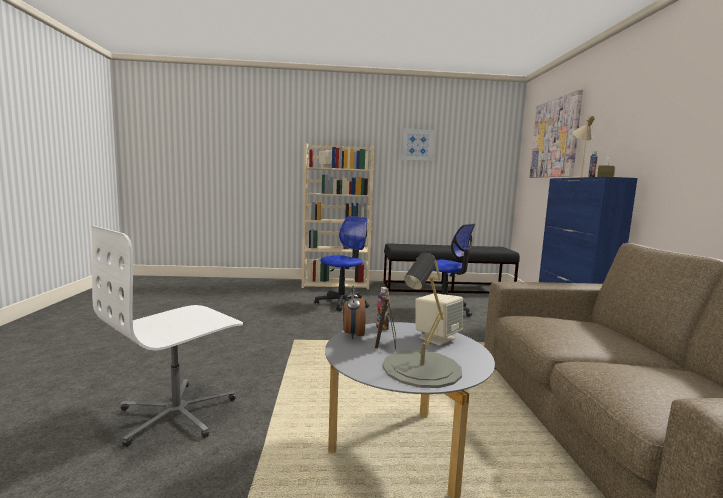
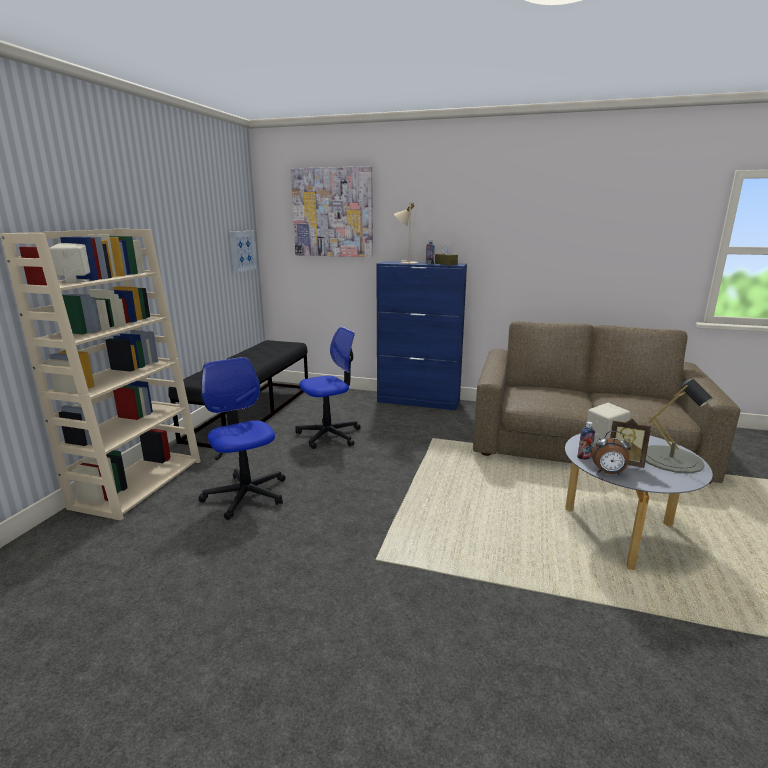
camera: 70 degrees left, 10 degrees up
white office chair [91,225,243,447] -> none
picture [402,129,434,161] -> picture moved to [231,231,257,273]

